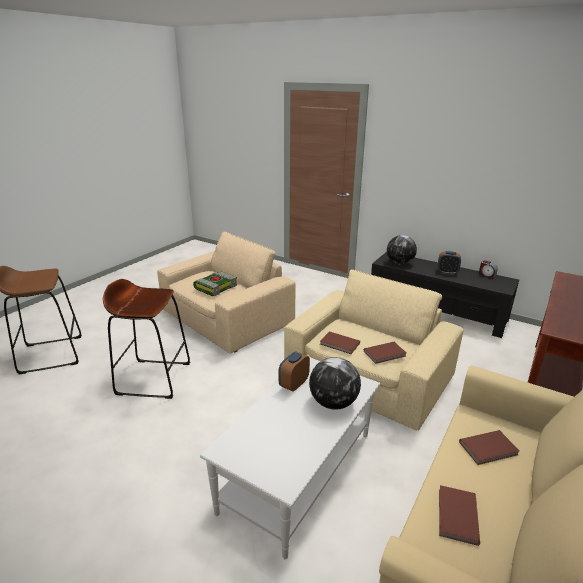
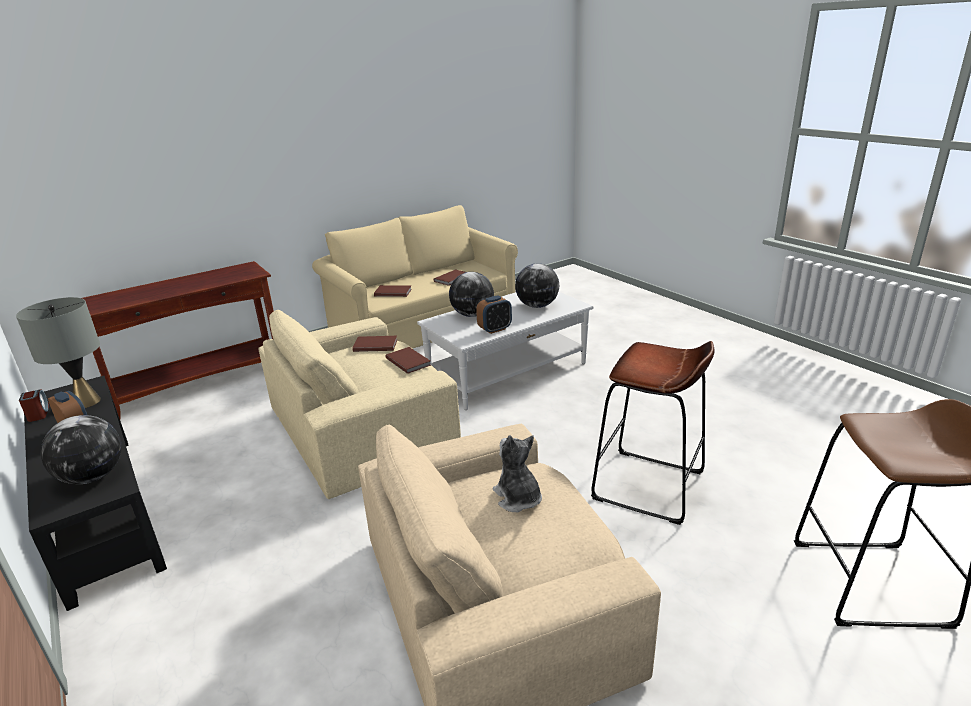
camera: 155 degrees left, 0 degrees up
book [193,271,237,296] -> plush toy [493,435,542,512]
none -> grey table lamp [16,297,101,408]
none -> globe [515,264,559,308]

